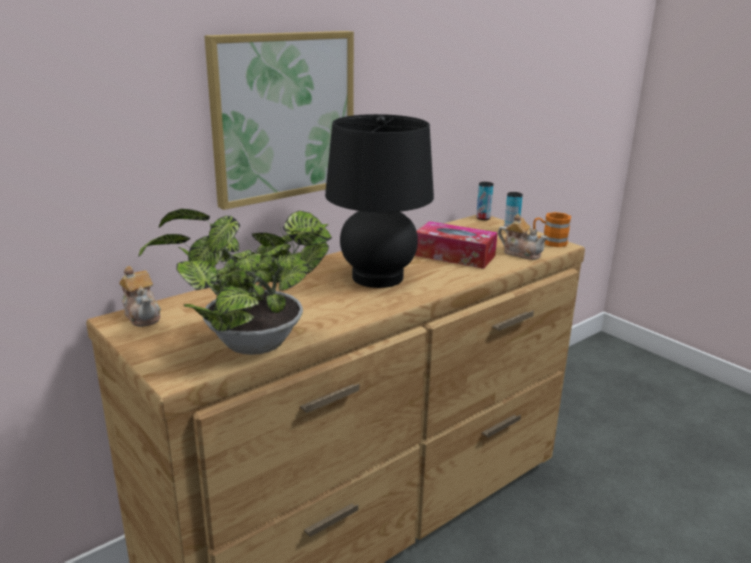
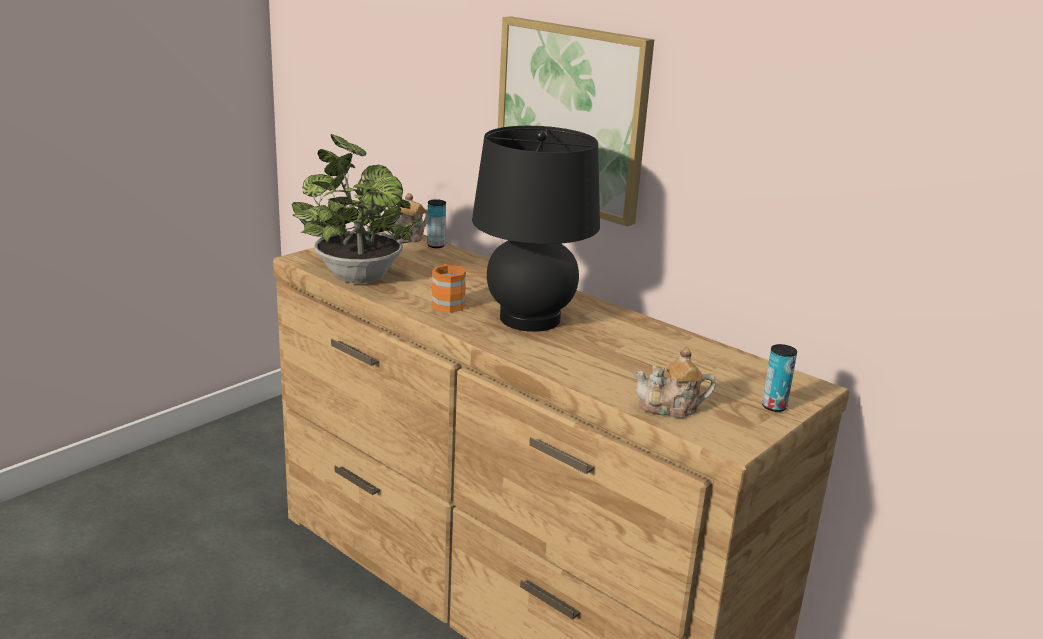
camera: 80 degrees right, 0 degrees up
tissue box [415,221,498,269] -> none
can [476,182,494,220] -> can moved to [427,199,446,248]
teapot [498,214,548,260] -> teapot turned 60 degrees clockwise [633,347,716,418]
orange mug [533,212,571,247] -> orange mug moved to [431,264,466,313]

